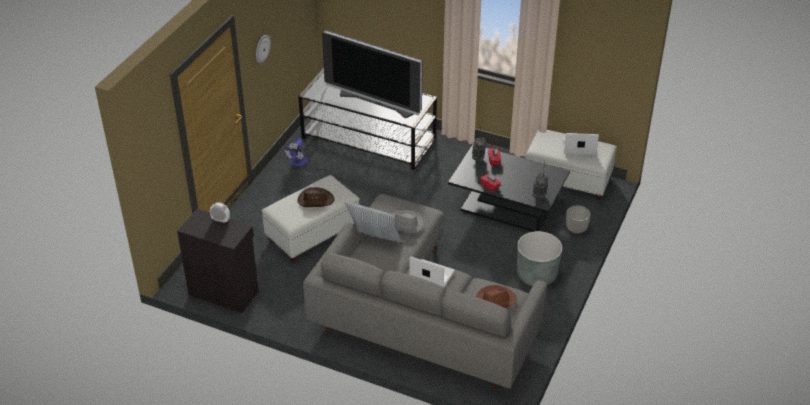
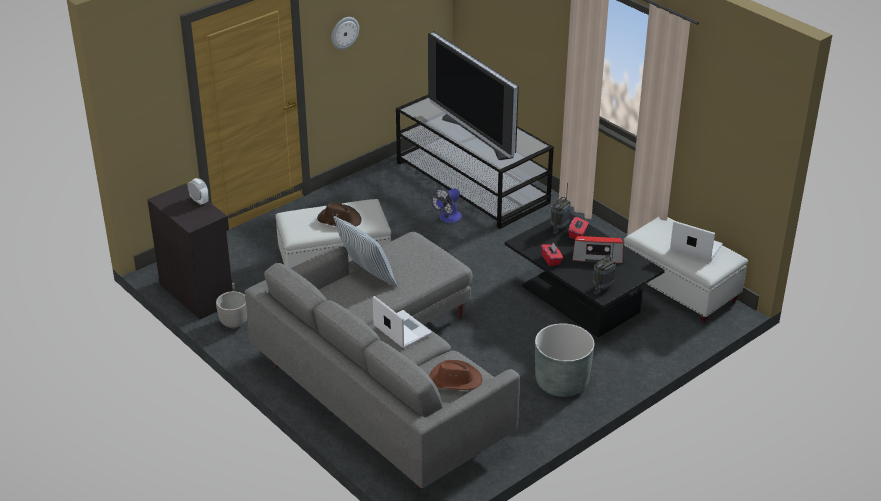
camera: 25 degrees right, 5 degrees down
fan [283,139,307,166] -> fan moved to [431,188,462,223]
grey hat [391,210,424,233] -> none
planter [566,206,591,234] -> planter moved to [216,291,247,328]
none -> radio [572,236,623,263]

